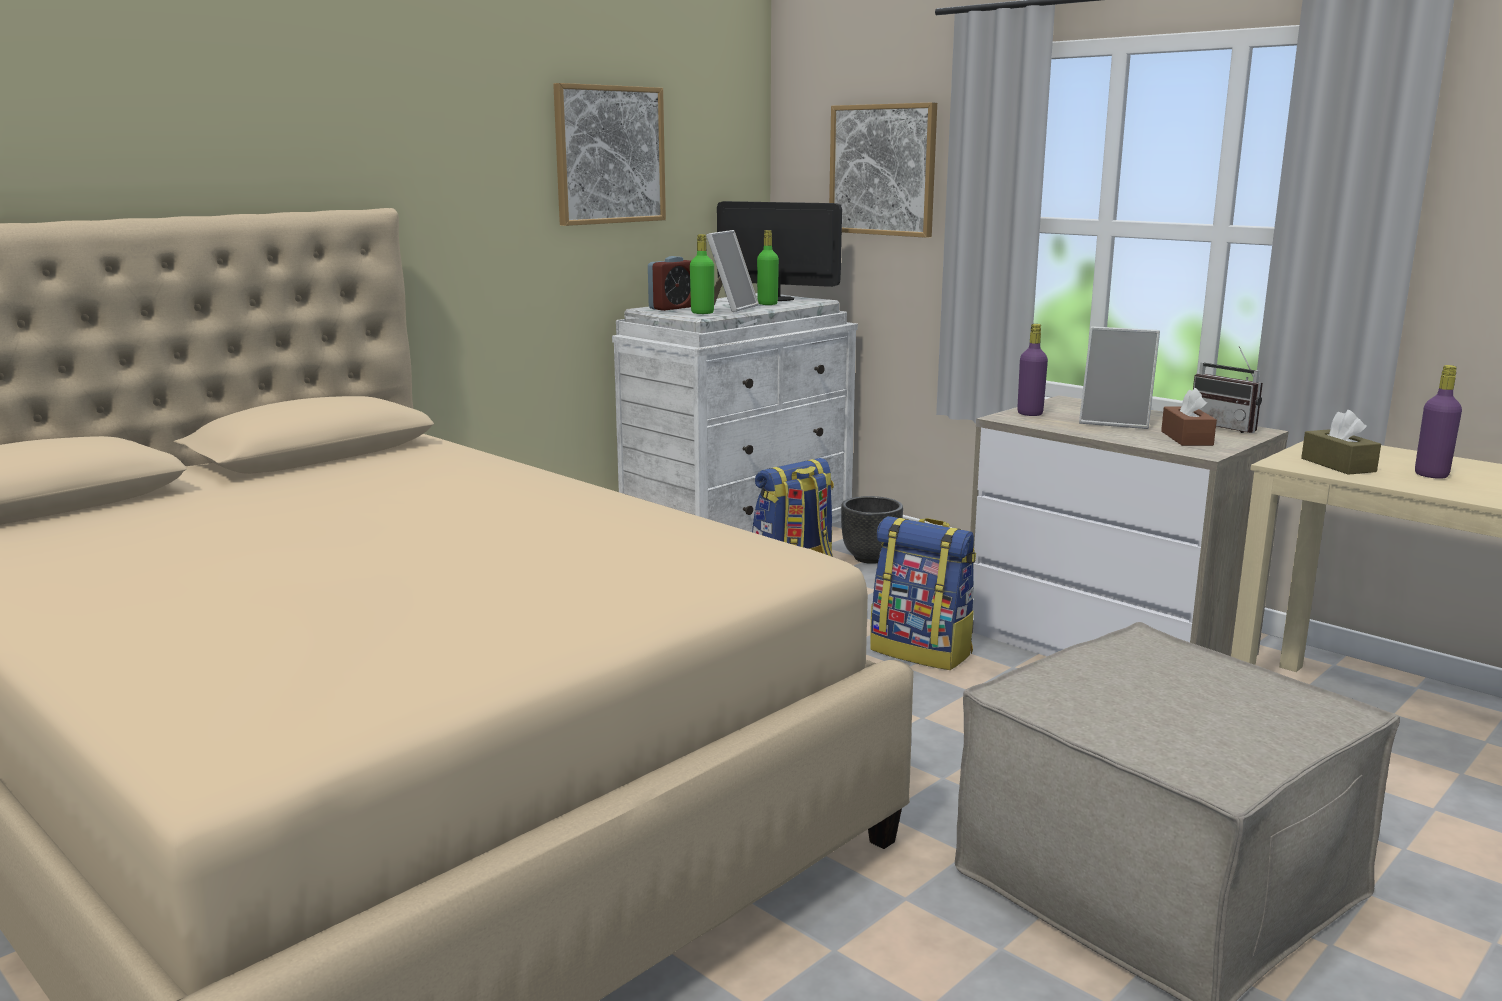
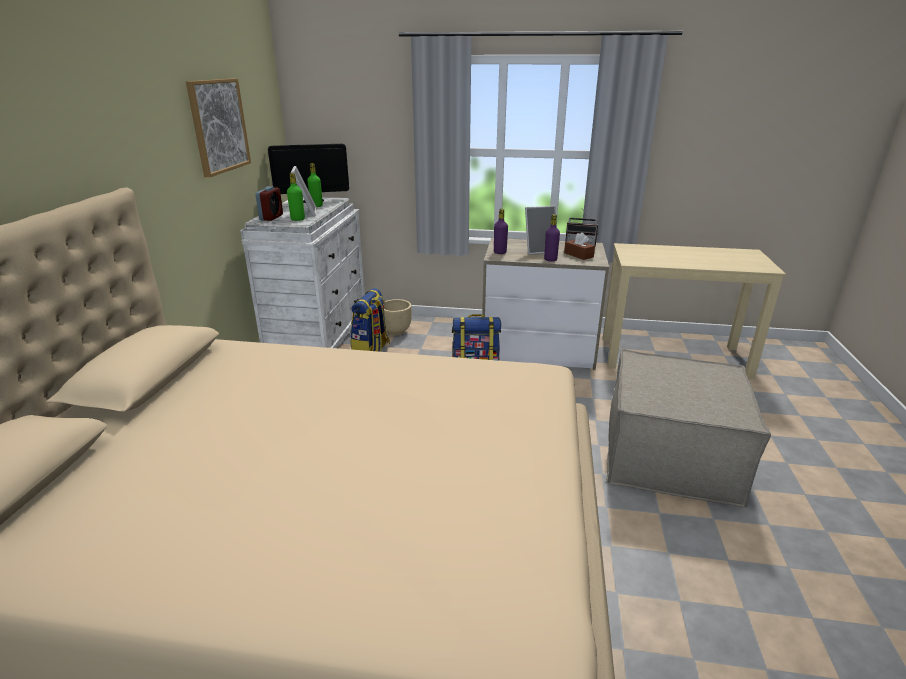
camera: 35 degrees left, 10 degrees up
picture [829,102,937,238] -> none
black planter [841,496,903,564] -> beige planter [384,299,412,335]
brown tissue box [1301,410,1381,475] -> none
purple bottle [1415,365,1462,479] -> purple bottle moved to [544,214,560,262]

